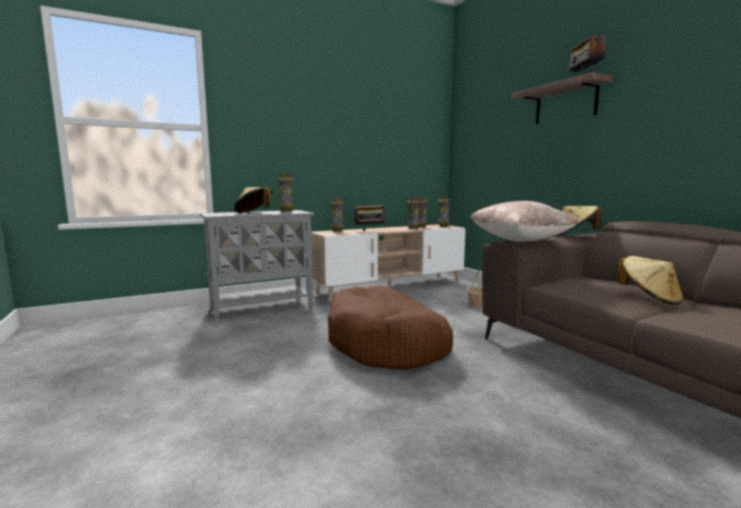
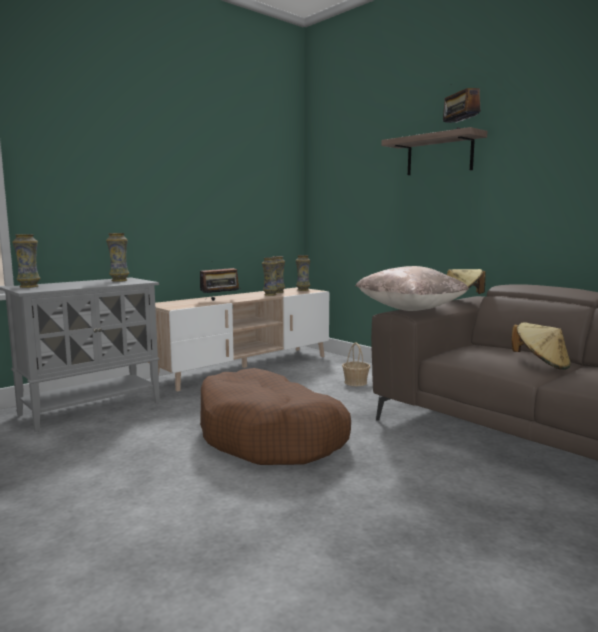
camera: 15 degrees left, 0 degrees up
beige hat [234,187,272,213] -> none
vase [330,199,344,232] -> vase moved to [12,234,40,288]

